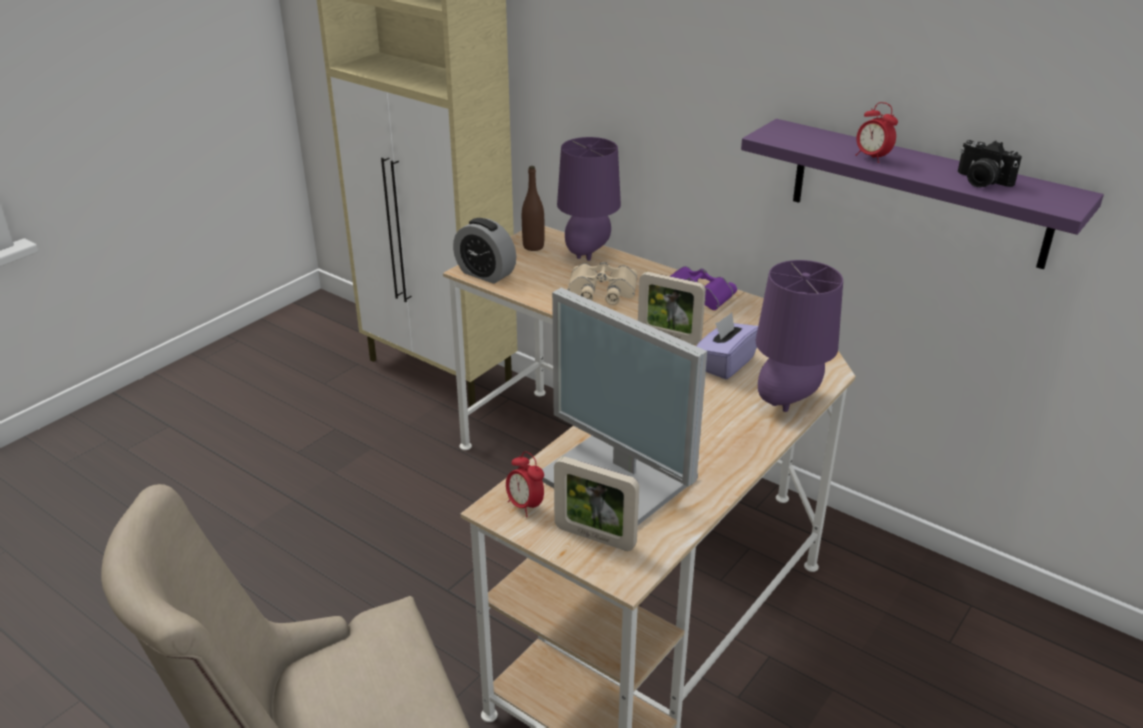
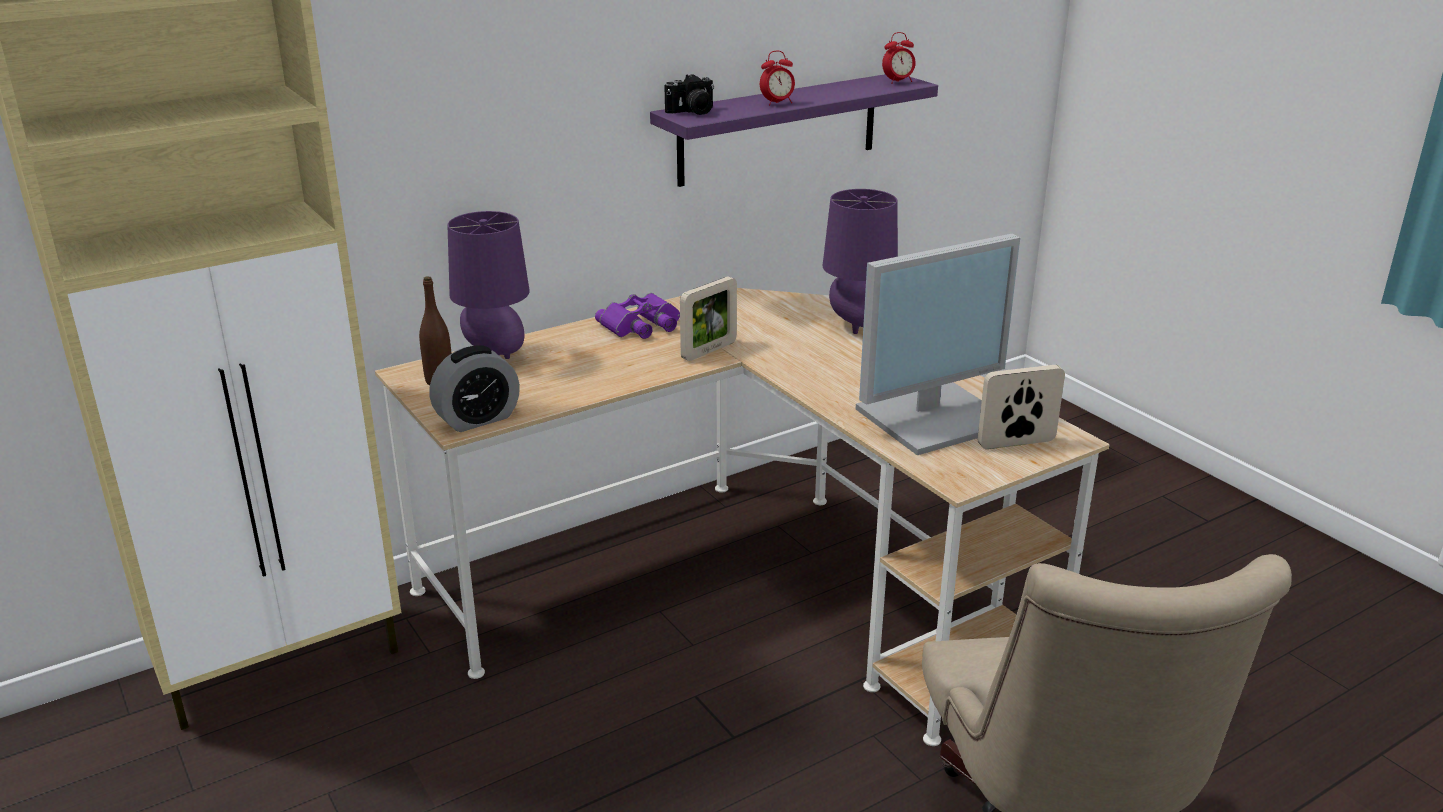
camera: 70 degrees left, 5 degrees down
alarm clock [506,451,544,517] -> alarm clock moved to [882,32,916,84]
picture frame [554,456,639,551] -> picture frame turned 150 degrees counterclockwise [978,365,1065,449]
beige binoculars [567,262,637,305] -> none
purple tissue box [696,312,758,379] -> none
camera [958,140,1022,187] -> camera moved to [665,74,714,115]

